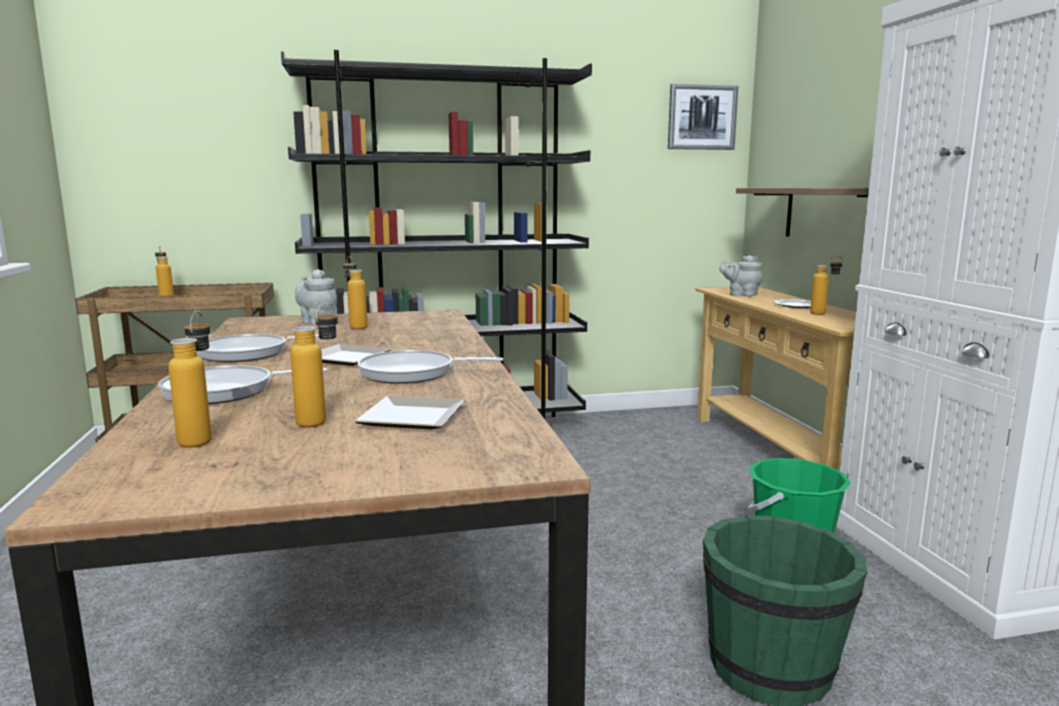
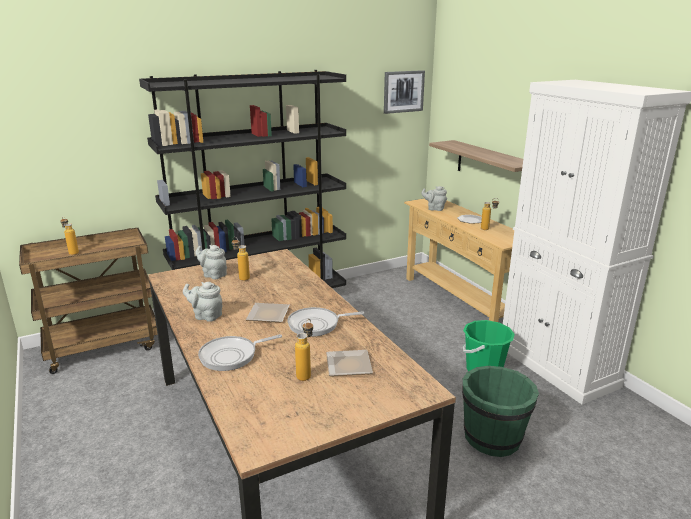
camera: 15 degrees left, 10 degrees up
bottle [168,311,212,448] -> none
frying pan [197,334,319,362] -> grey teapot [183,282,223,322]

